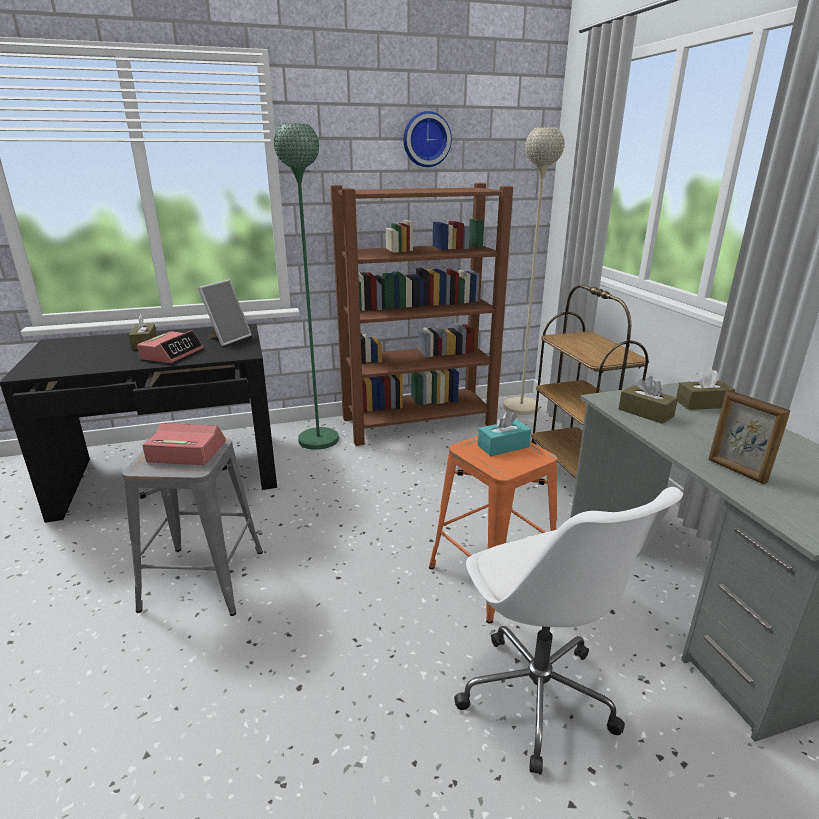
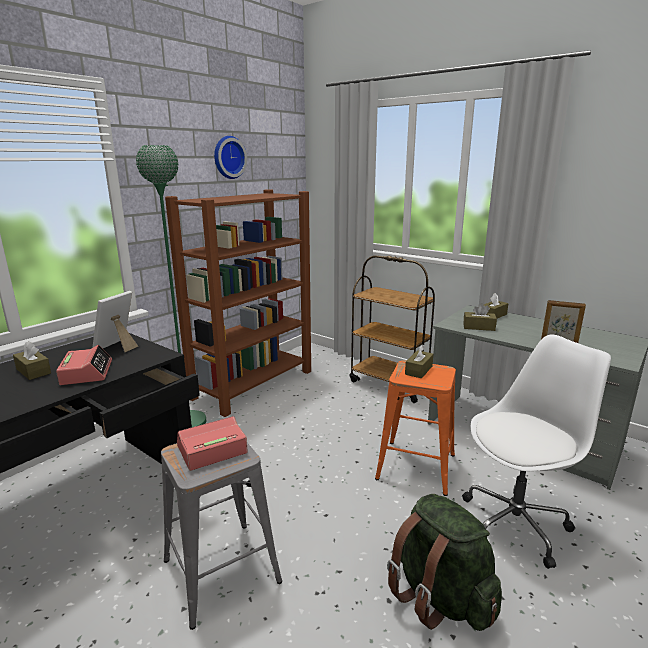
camera: 35 degrees left, 5 degrees down
picture frame [198,280,252,346] -> picture frame turned 150 degrees counterclockwise [92,291,138,352]
white office chair [454,487,683,774] -> white office chair turned 60 degrees counterclockwise [462,334,611,569]
turquoise tissue box [478,411,531,456] -> brown tissue box [405,345,433,379]
beige floor lamp [503,127,565,415] -> none
none -> green backpack [387,494,502,631]

